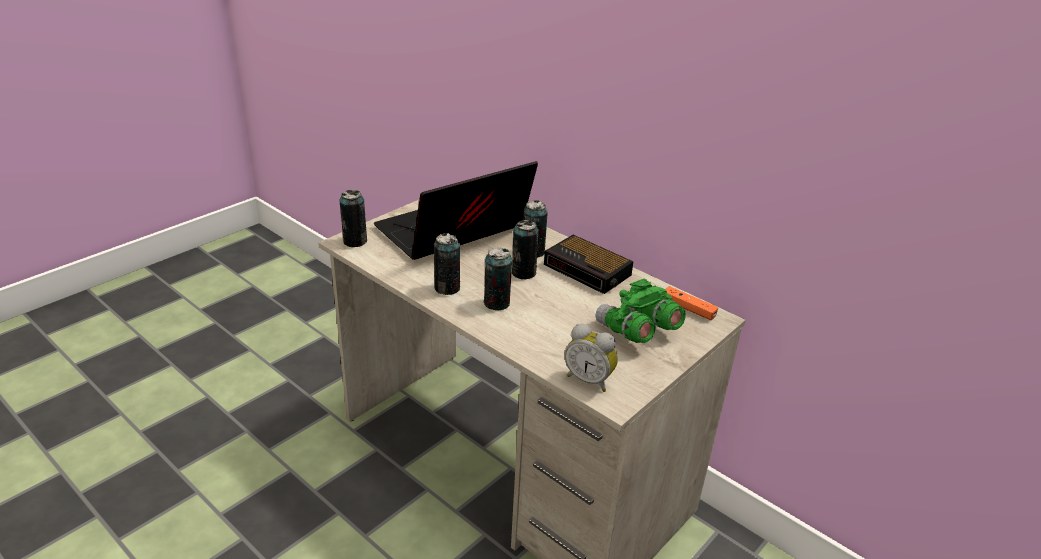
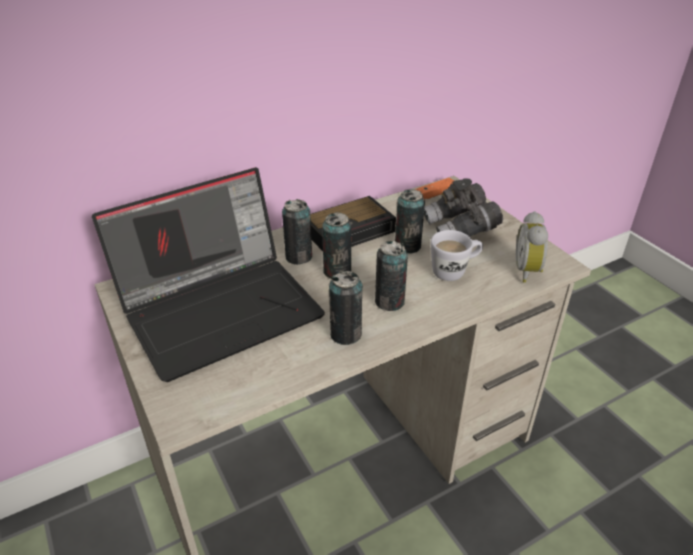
camera: 70 degrees left, 5 degrees up
can [340,190,367,248] -> can moved to [395,189,425,253]
laptop [374,161,538,260] -> laptop turned 105 degrees counterclockwise [92,167,325,382]
alarm clock [564,324,618,392] -> alarm clock turned 135 degrees clockwise [516,211,548,283]
green binoculars [596,279,686,343] -> grey binoculars [424,179,503,237]
none -> white mug [431,230,483,281]

